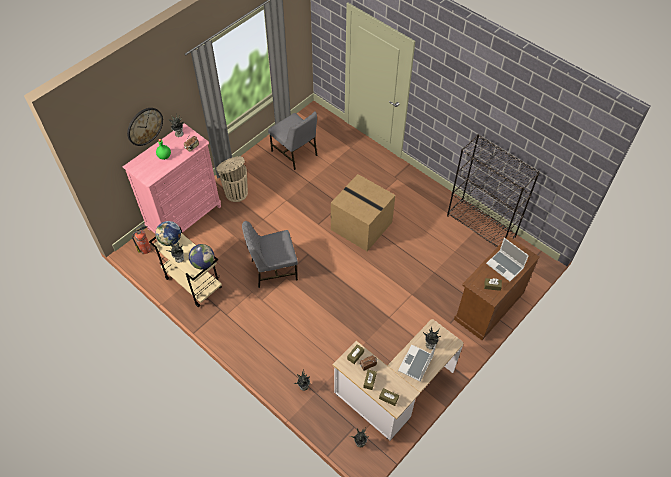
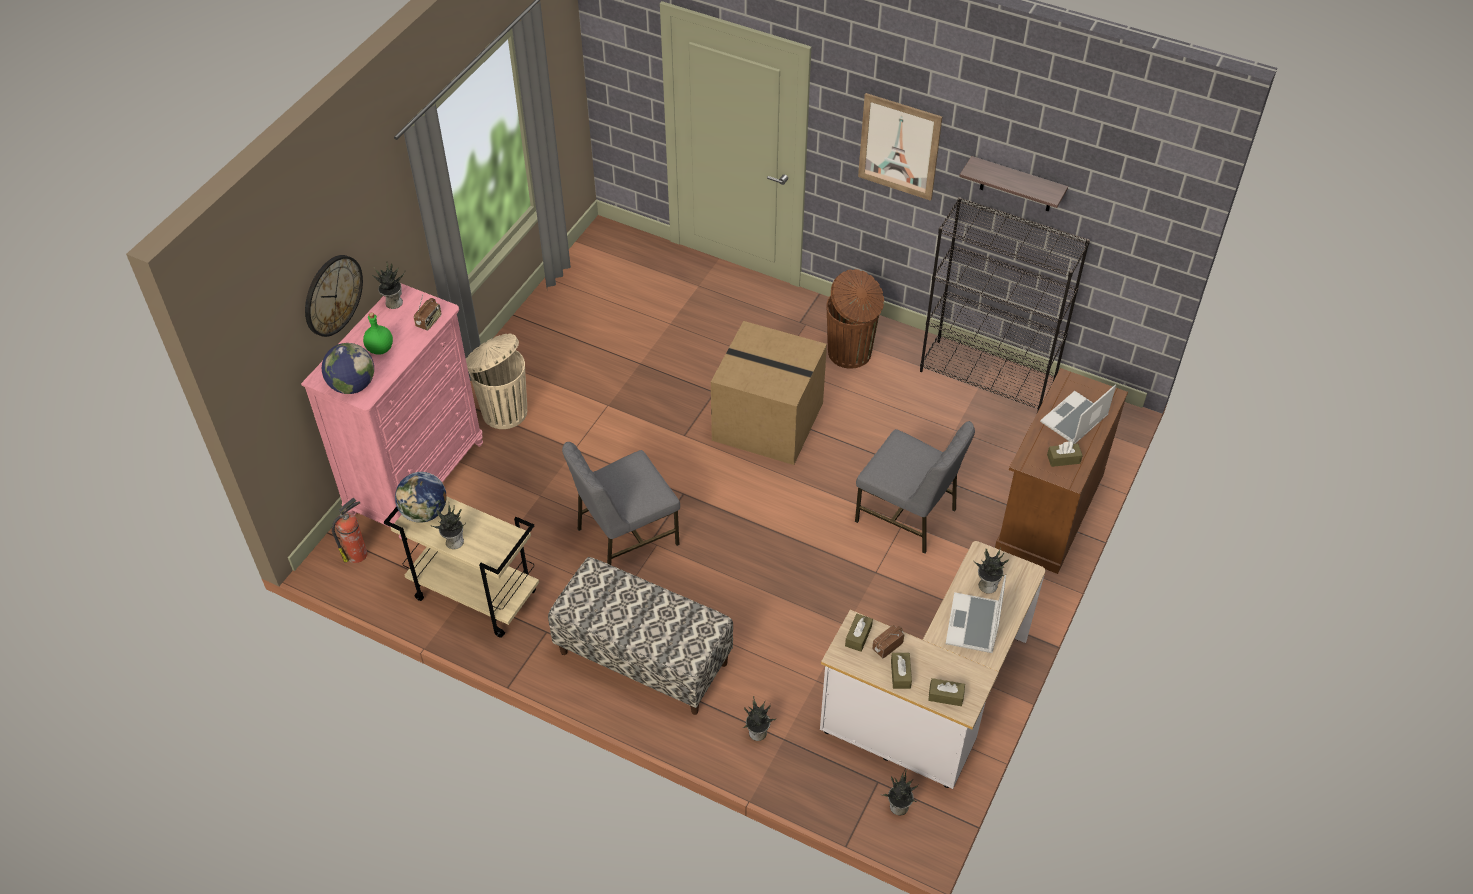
camera: 15 degrees left, 5 degrees down
globe [189,244,214,269] -> globe moved to [322,343,374,394]
grey chair [268,111,317,170] -> grey chair moved to [855,421,975,554]
laptop [486,238,529,281] -> laptop turned 105 degrees clockwise [1040,384,1116,444]
none -> bench [548,557,733,715]
none -> brown trash can [826,269,884,369]
none -> picture [858,93,942,201]
none -> shelf [959,156,1068,212]

